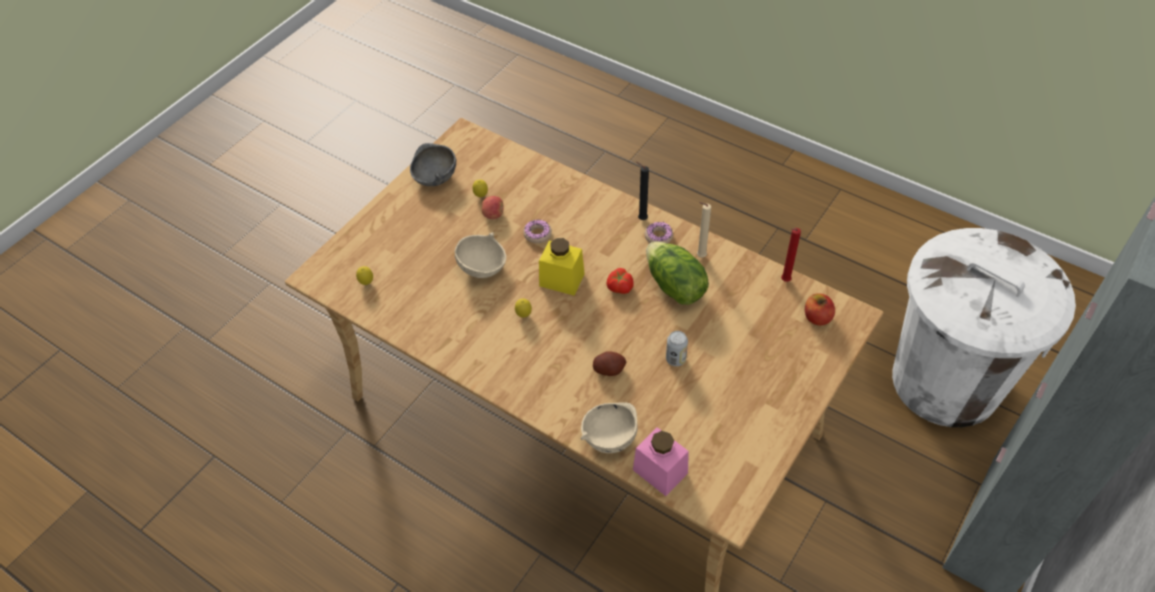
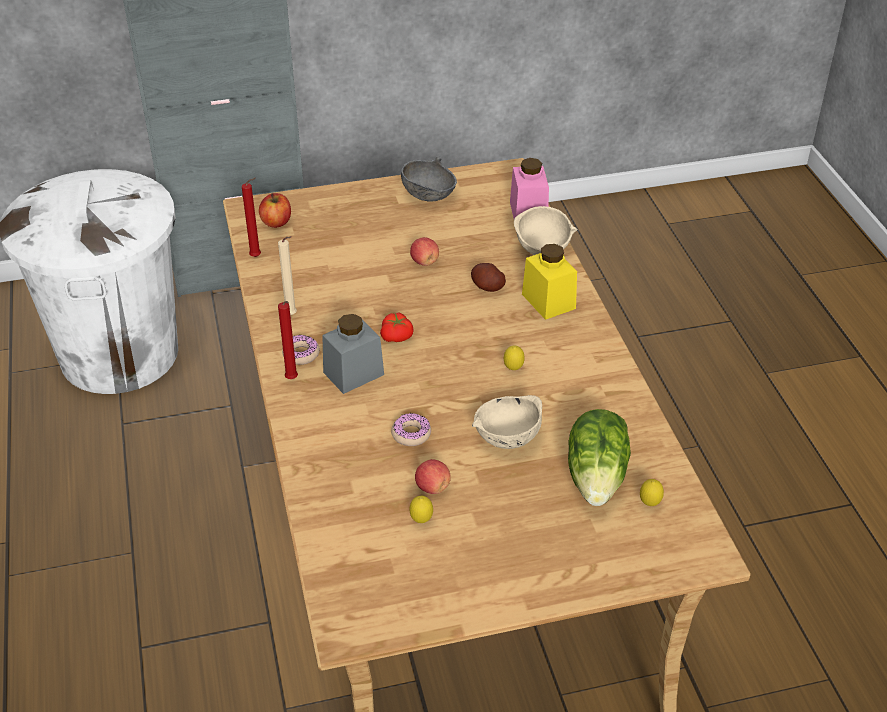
camera: 140 degrees left, 10 degrees down
grey bowl [410,143,456,186] -> grey bowl moved to [401,156,457,202]
yellow jar [539,238,585,296] -> yellow jar moved to [522,244,577,320]
black candle [637,162,649,220] -> red candle [278,301,298,379]
lettuce [646,241,709,305] -> lettuce moved to [568,409,631,506]
can [666,331,688,366] -> apple [410,237,439,266]
none -> grey jar [322,314,384,394]

